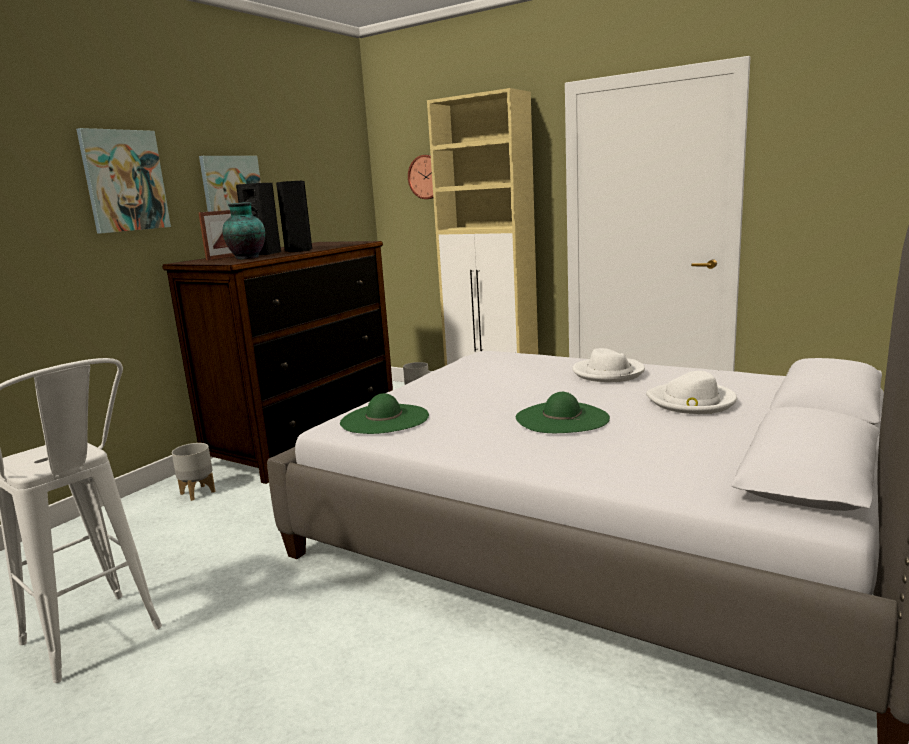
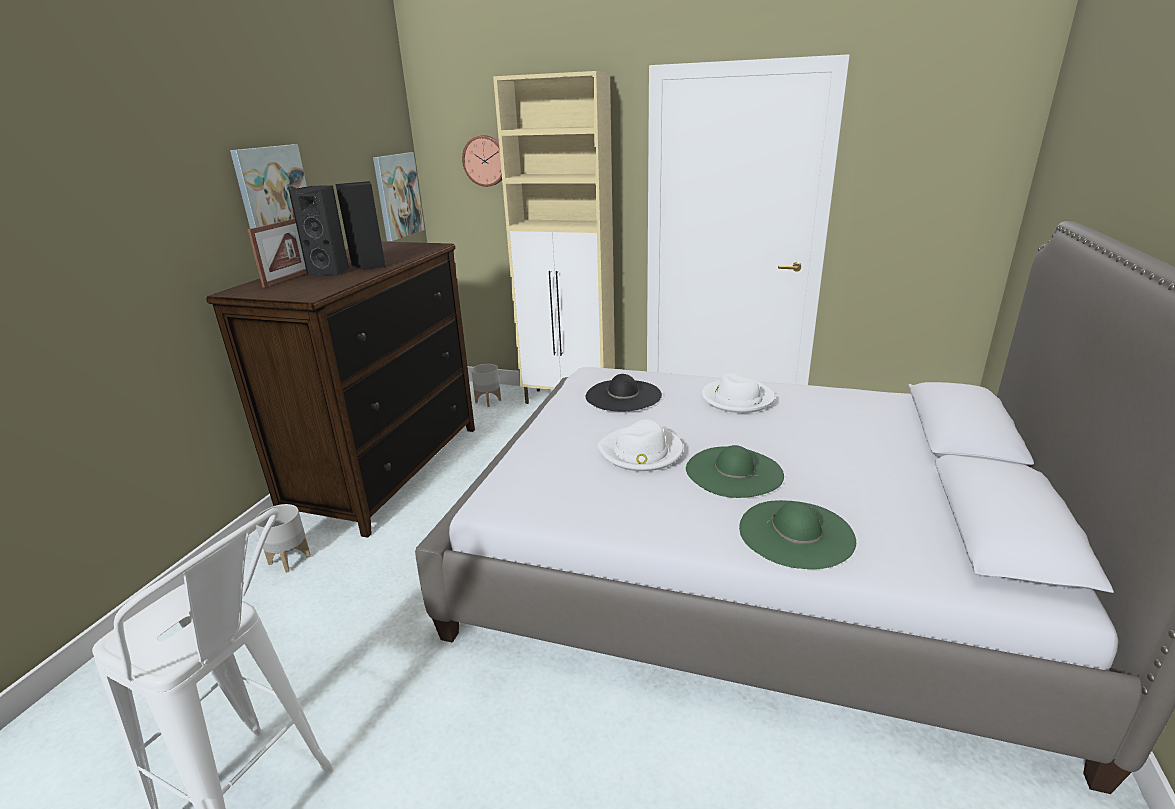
camera: 15 degrees left, 10 degrees up
picture [76,128,171,234] -> picture moved to [373,152,424,241]
vase [223,202,265,259] -> none
green hat [340,393,429,434] -> green hat moved to [739,500,856,569]
white hat [646,371,737,414] -> white hat moved to [597,419,683,472]
none -> black hat [586,374,662,411]

